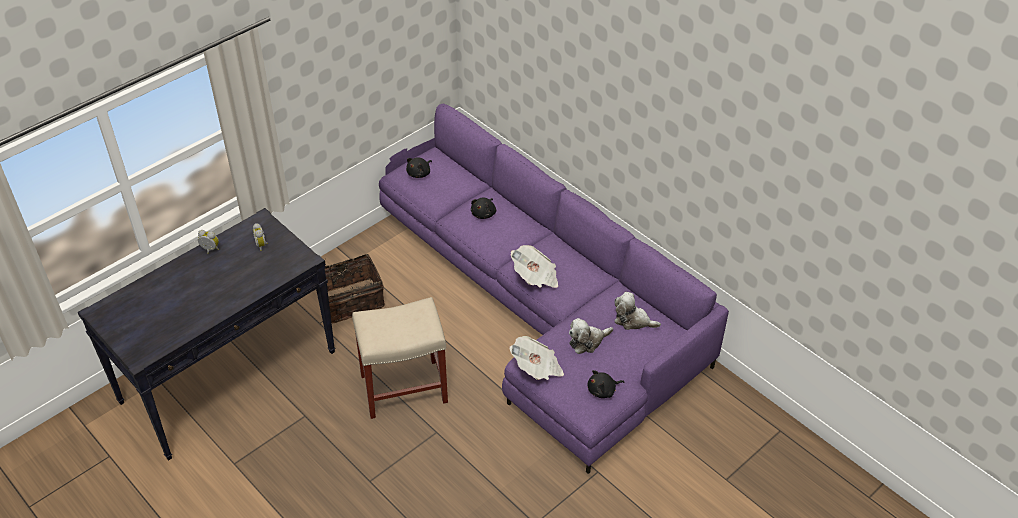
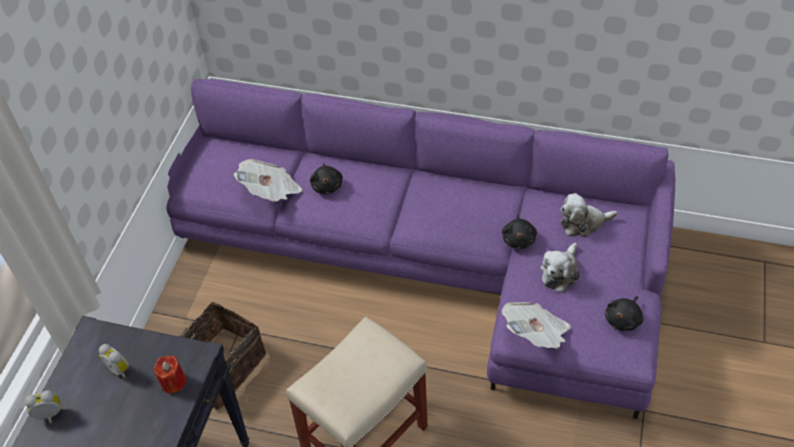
camera: 30 degrees left, 5 degrees up
black plush toy [406,157,432,178] -> black plush toy moved to [502,215,537,249]
newspaper [511,245,558,288] -> newspaper moved to [234,159,303,202]
none -> red candle [154,356,187,394]

